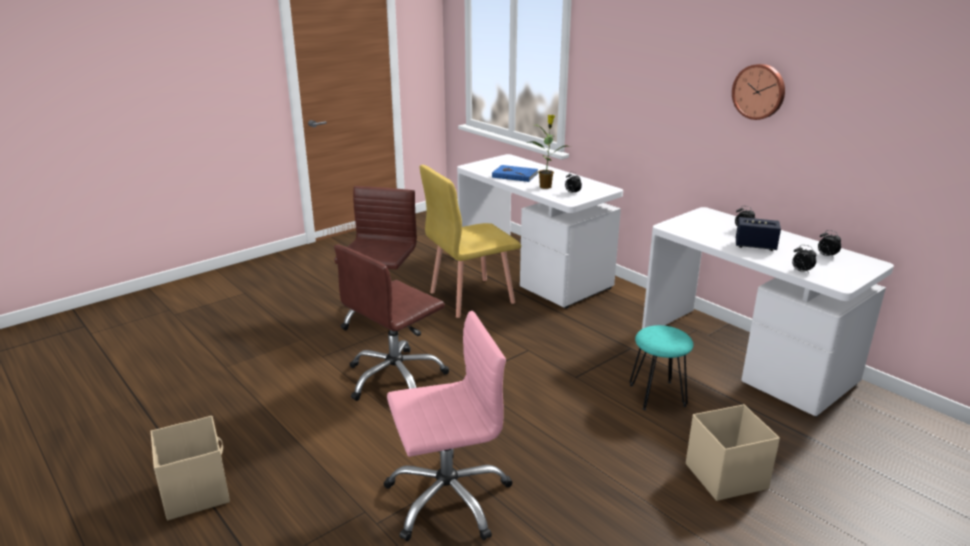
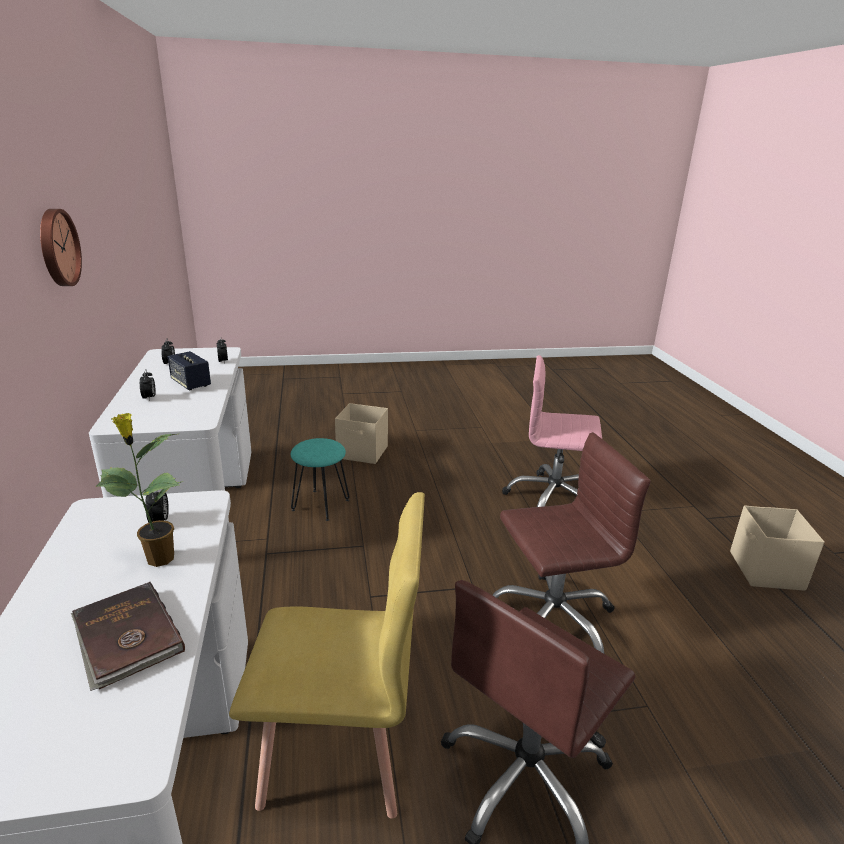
camera: 150 degrees left, 0 degrees up
blue book [492,165,538,182] -> brown book [71,582,185,691]

